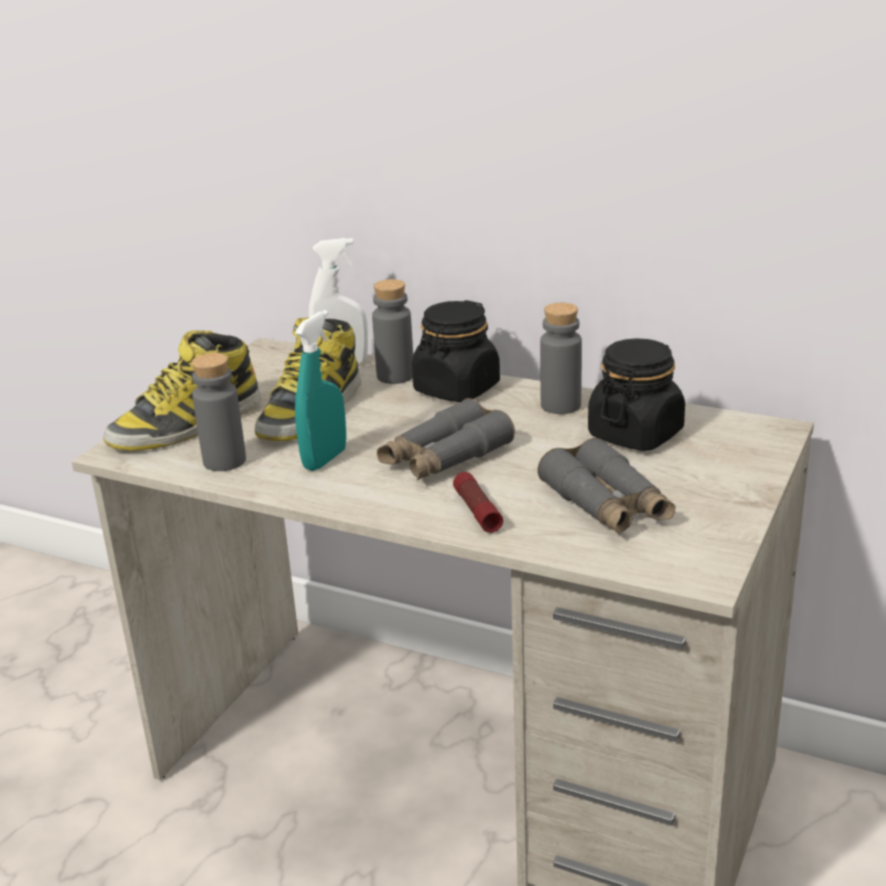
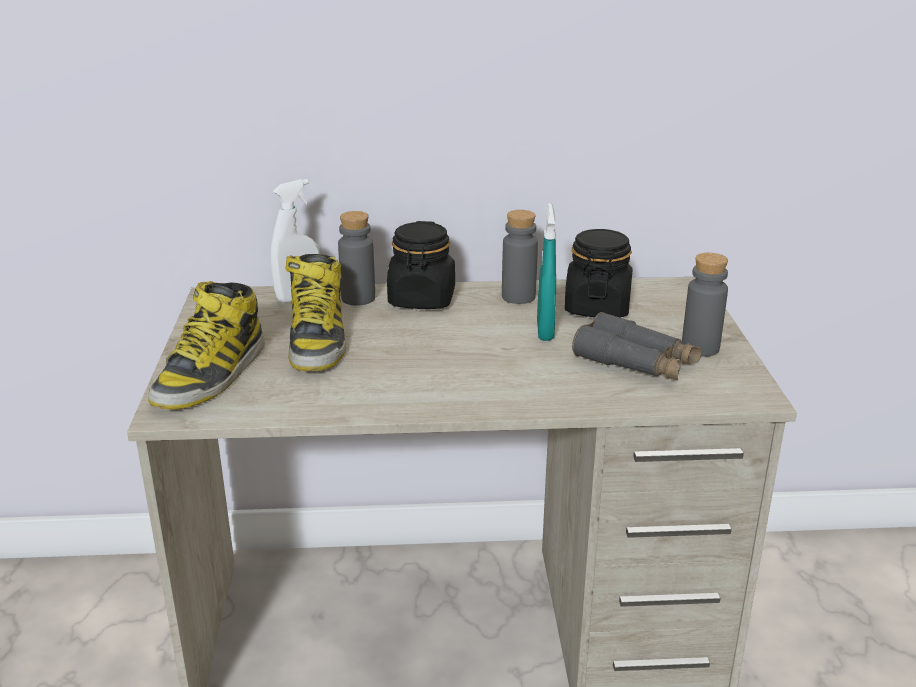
camera: 30 degrees left, 0 degrees up
grey bottle [192,353,246,471] -> grey bottle moved to [682,253,728,357]
turquoise spray bottle [295,310,346,471] -> turquoise spray bottle moved to [537,203,556,341]
grey binoculars [377,398,515,480] -> none
flashlight [453,472,503,533] -> none

